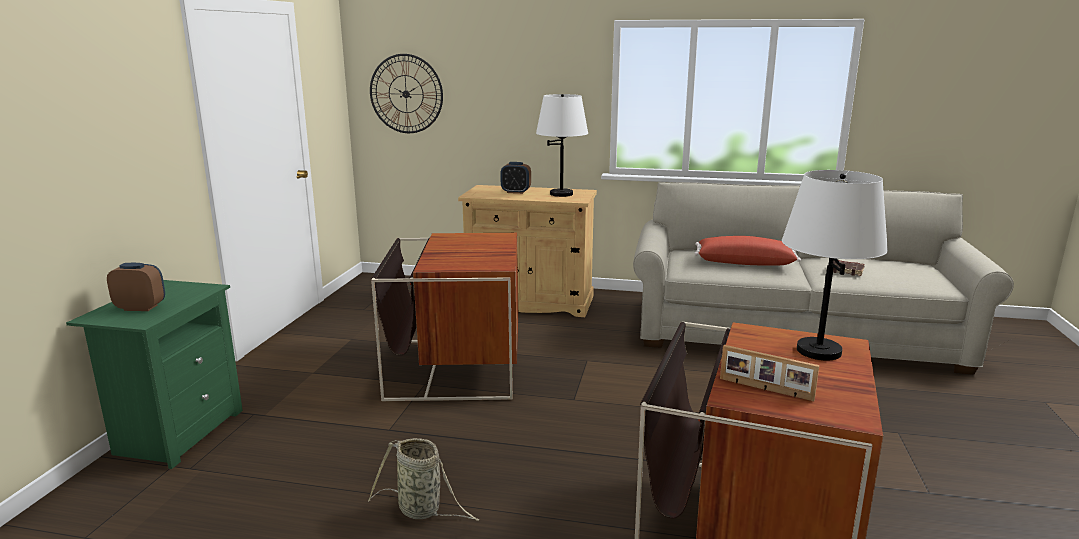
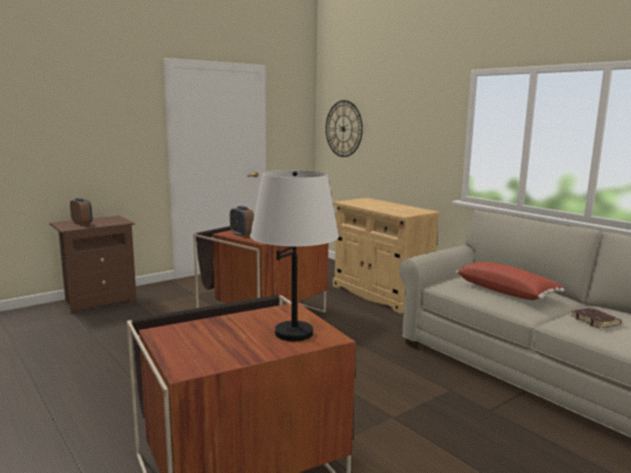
camera: 40 degrees right, 5 degrees down
green nightstand [66,280,243,469] -> brown nightstand [49,216,137,314]
basket [368,438,480,521] -> none
alarm clock [500,162,531,194] -> alarm clock moved to [230,206,254,237]
white table lamp [536,94,588,197] -> none
picture frame [720,345,819,401] -> none

